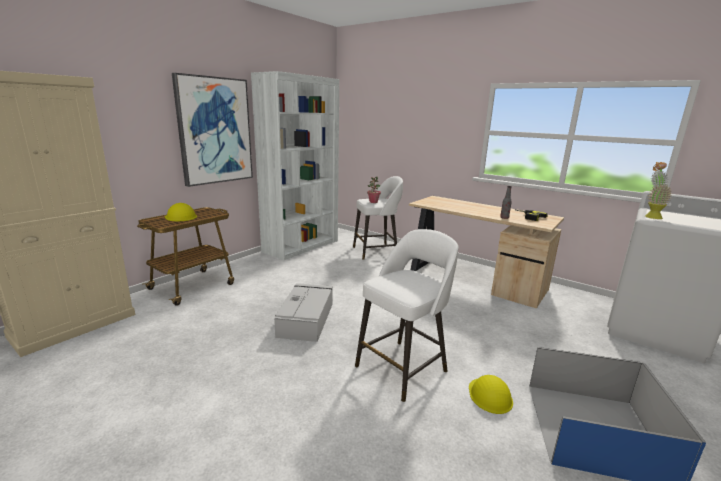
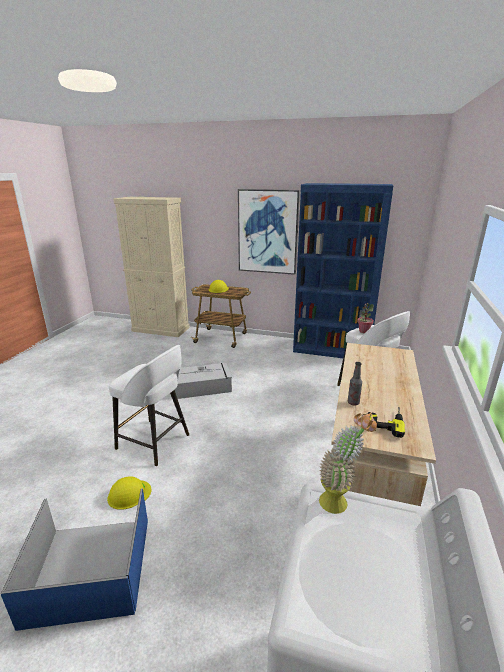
camera: 70 degrees right, 5 degrees up
white bookcase [251,71,339,260] -> blue bookcase [293,183,393,358]

